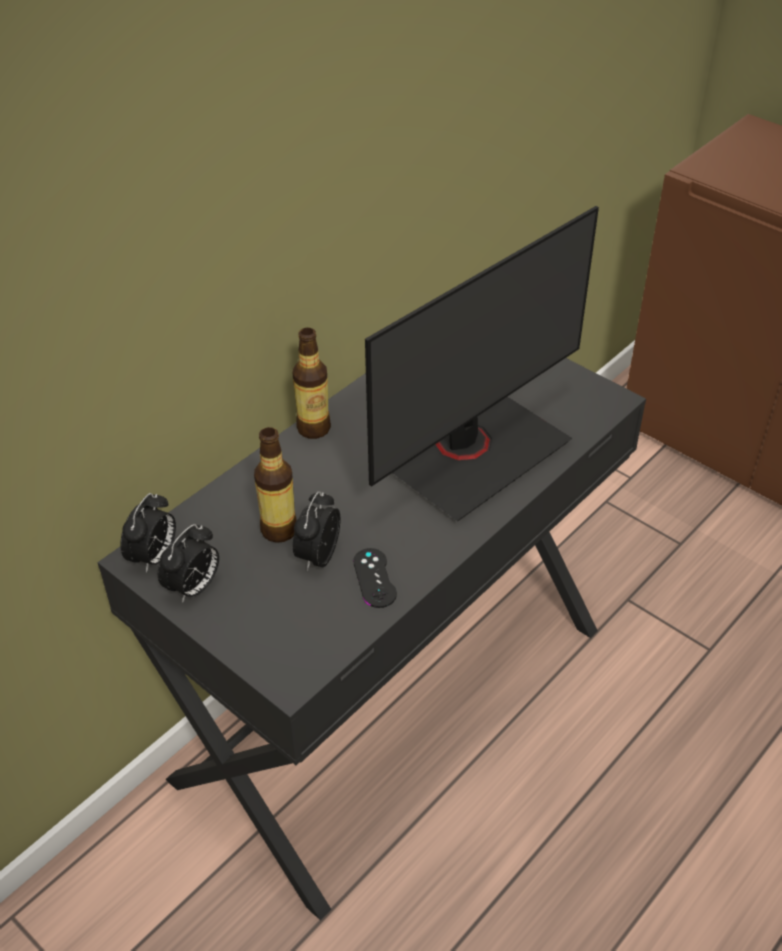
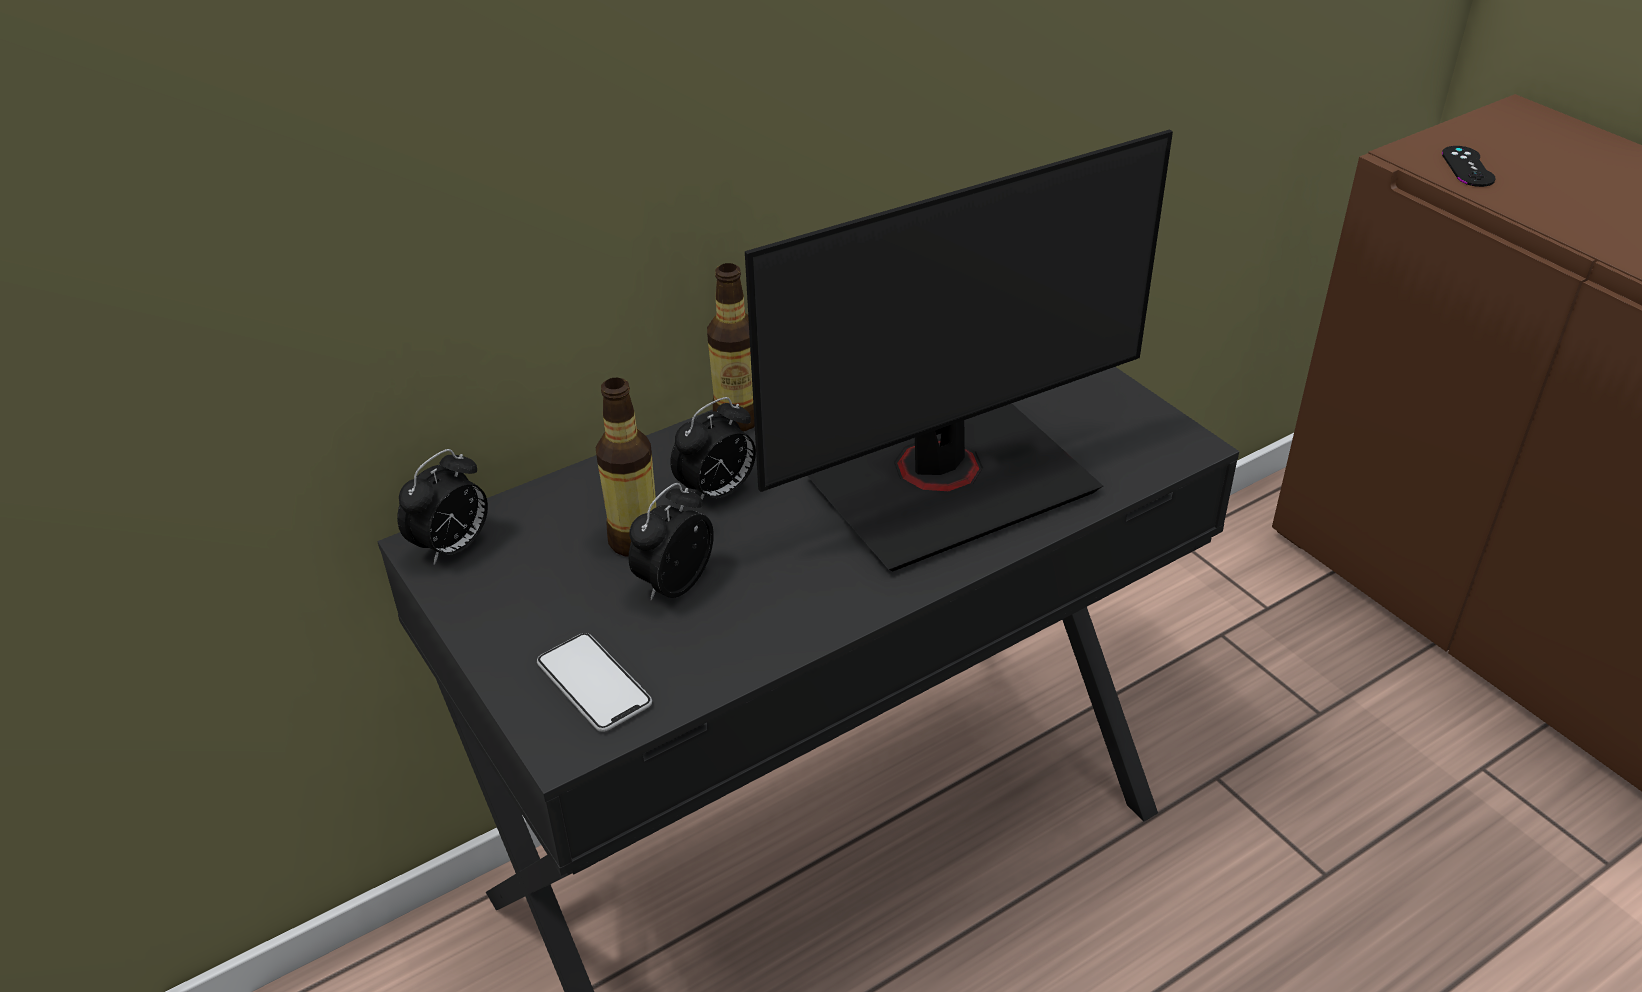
camera: 15 degrees right, 5 degrees down
alarm clock [158,524,219,603] -> alarm clock moved to [670,397,756,500]
black game controller [353,548,397,608] -> black game controller moved to [1442,146,1496,187]
none -> phone [537,633,652,732]

